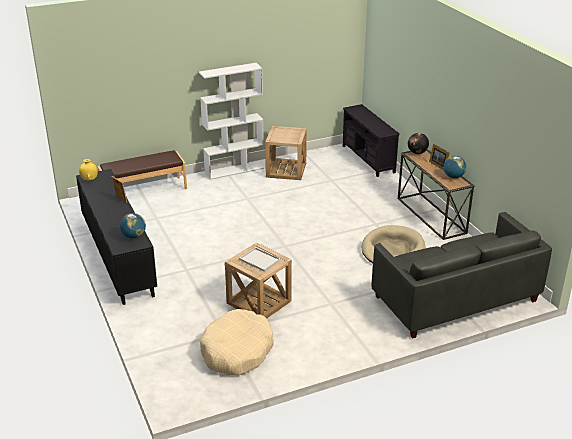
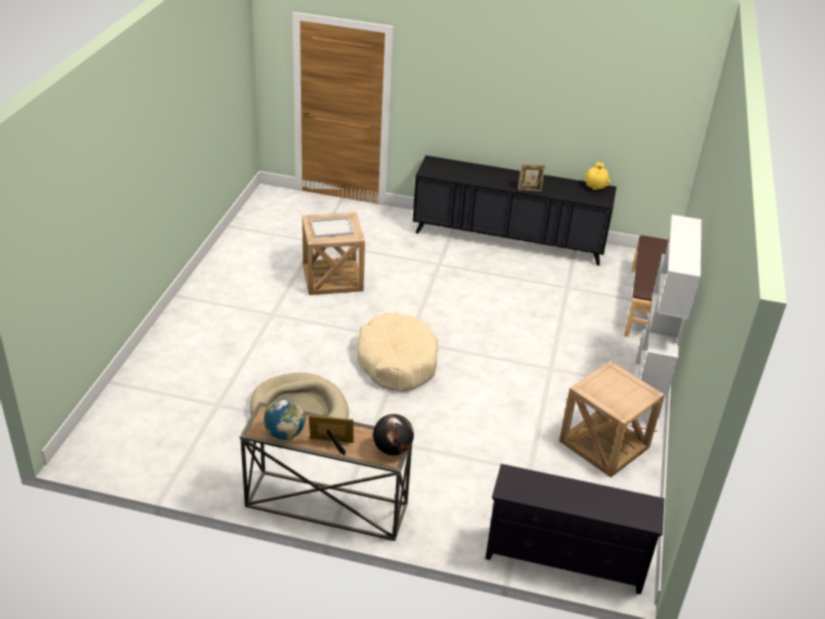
camera: 125 degrees right, 5 degrees up
globe [120,213,146,238] -> none
beige dog bed [200,309,274,375] -> beige dog bed moved to [357,313,438,392]
grey sofa [372,212,552,339] -> none

